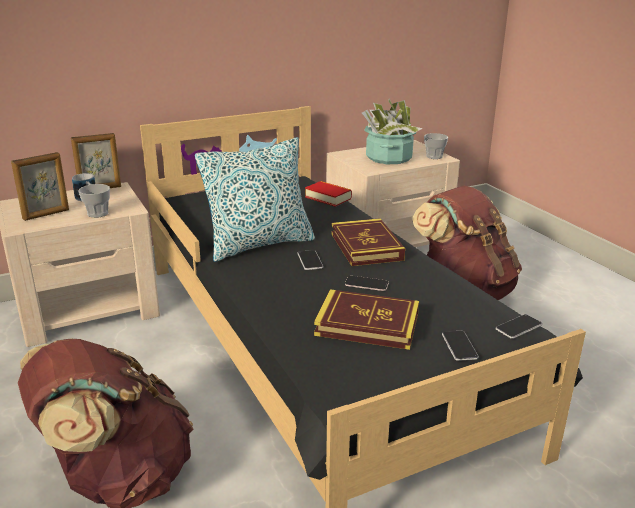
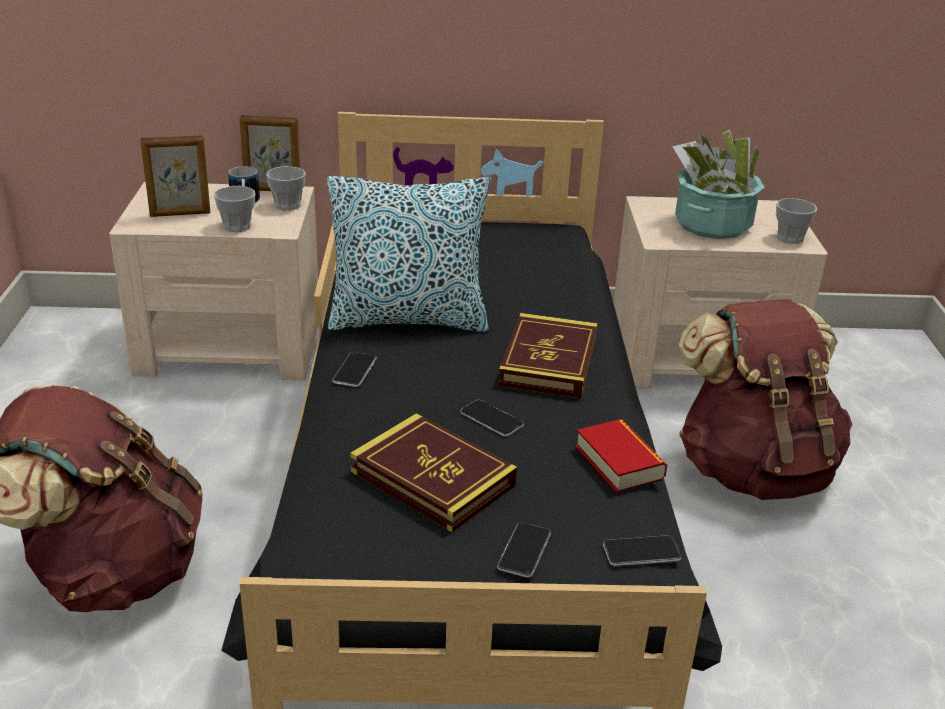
camera: 25 degrees right, 5 degrees up
phone [297,250,323,270] -> phone moved to [332,352,377,387]
book [305,181,352,207] -> book moved to [575,419,667,493]
none -> cup [266,166,306,211]

